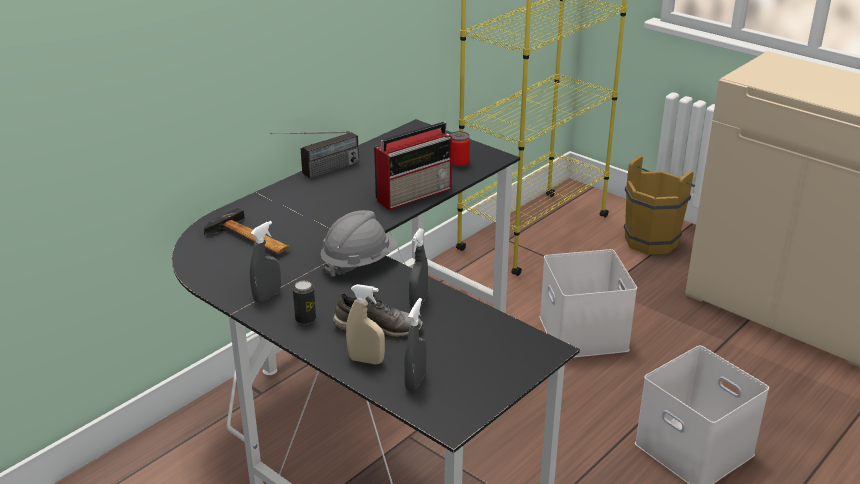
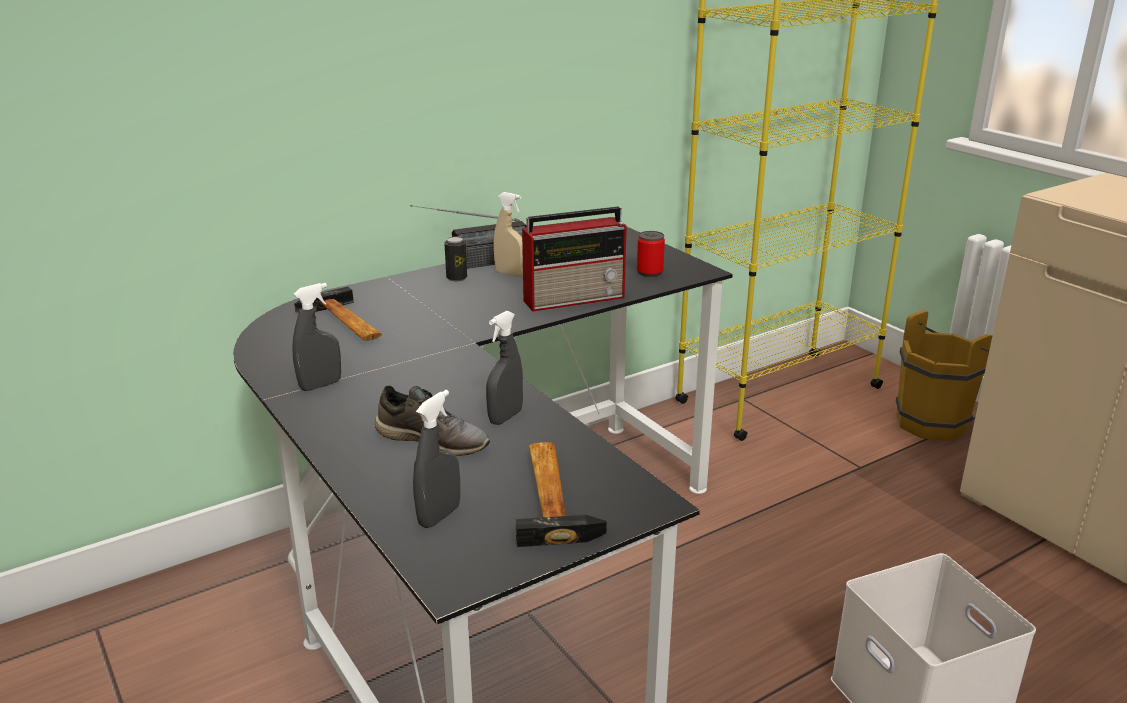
camera: 15 degrees right, 5 degrees down
can [293,281,316,324] -> can moved to [444,236,467,281]
grey hard hat [320,210,398,277] -> none
beige spray bottle [346,284,385,364] -> beige spray bottle moved to [493,192,523,277]
white storage box [540,249,637,358] -> none
none -> hammer [516,442,607,547]

